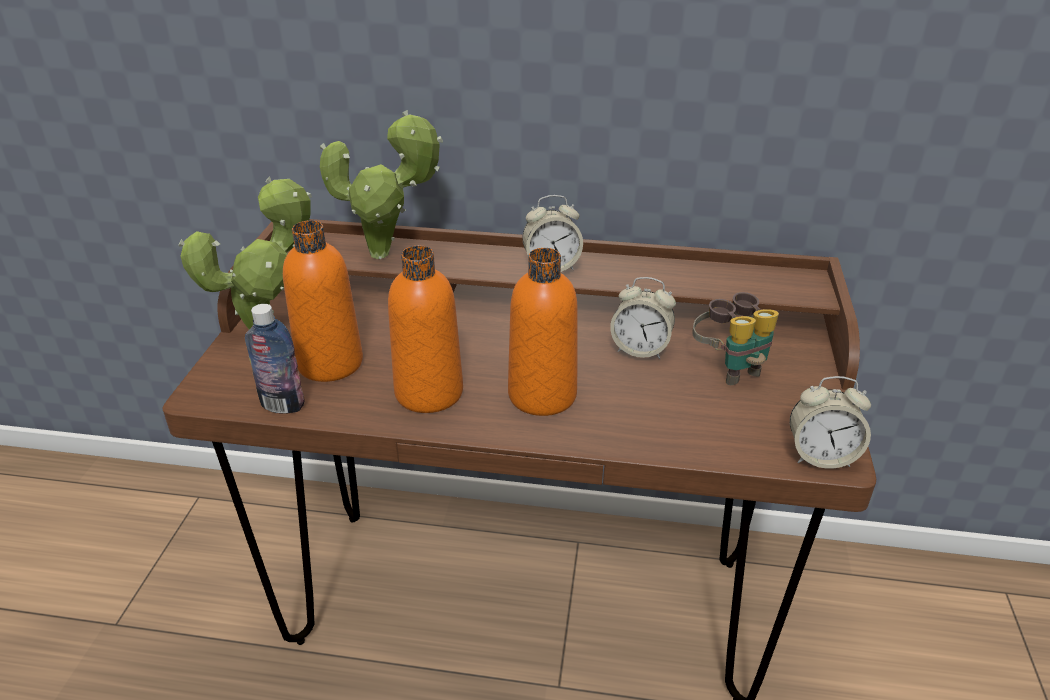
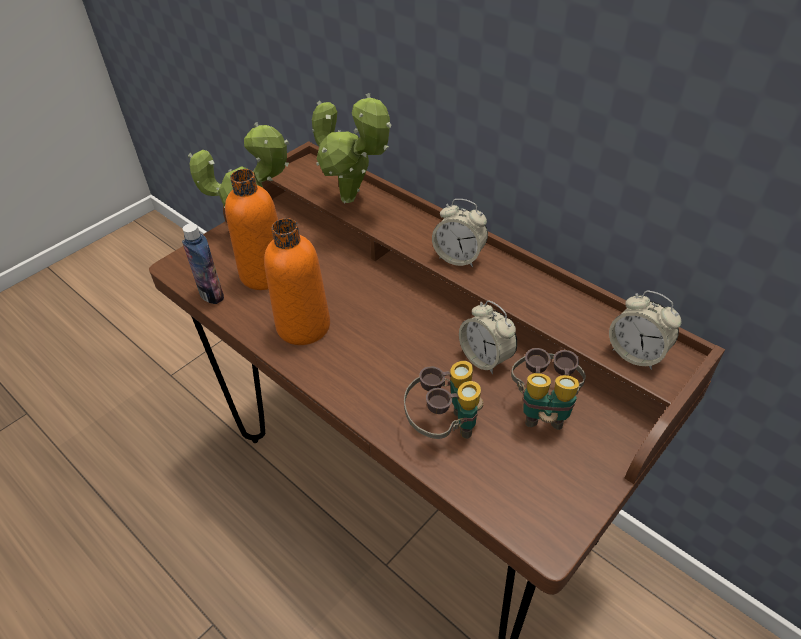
camera: 35 degrees right, 10 degrees up
orange bottle [508,248,578,416] -> none
alarm clock [790,376,871,469] -> alarm clock moved to [609,290,681,370]
none -> binoculars [404,361,483,439]

